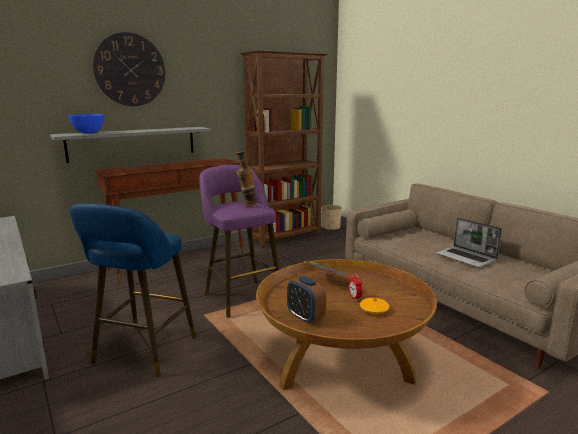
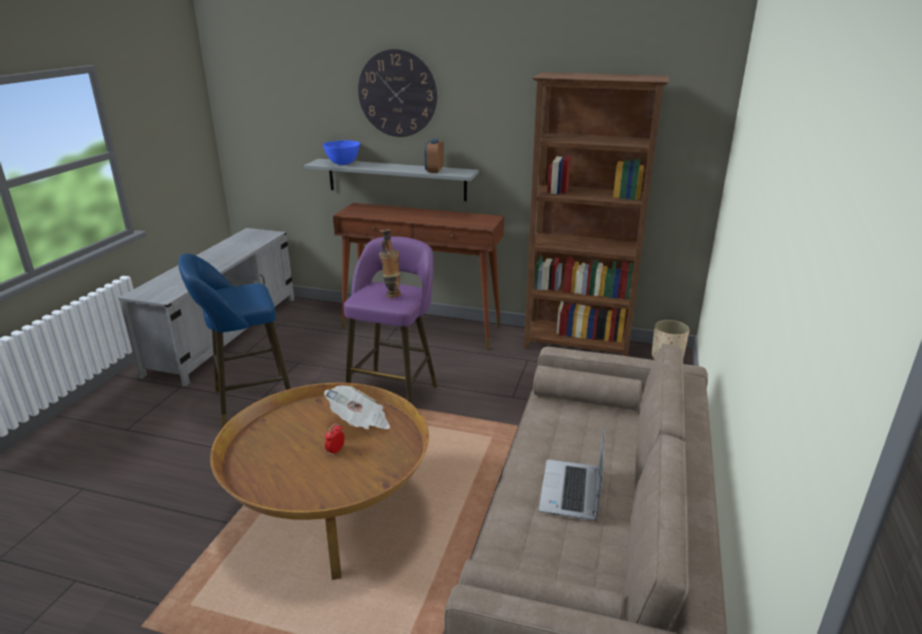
camera: 50 degrees right, 10 degrees up
alarm clock [287,276,326,324] -> alarm clock moved to [424,139,444,173]
orange vase [360,297,389,314] -> none

